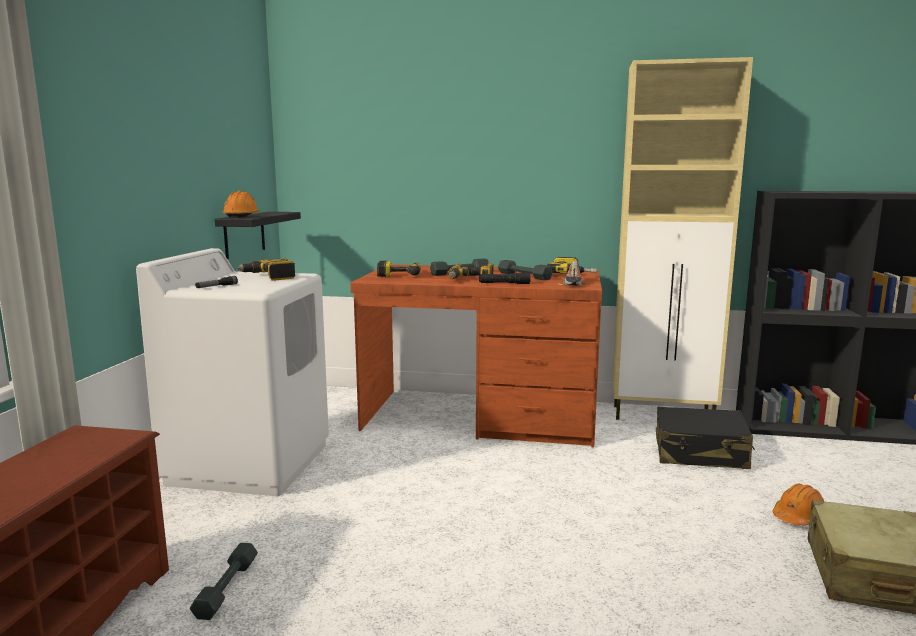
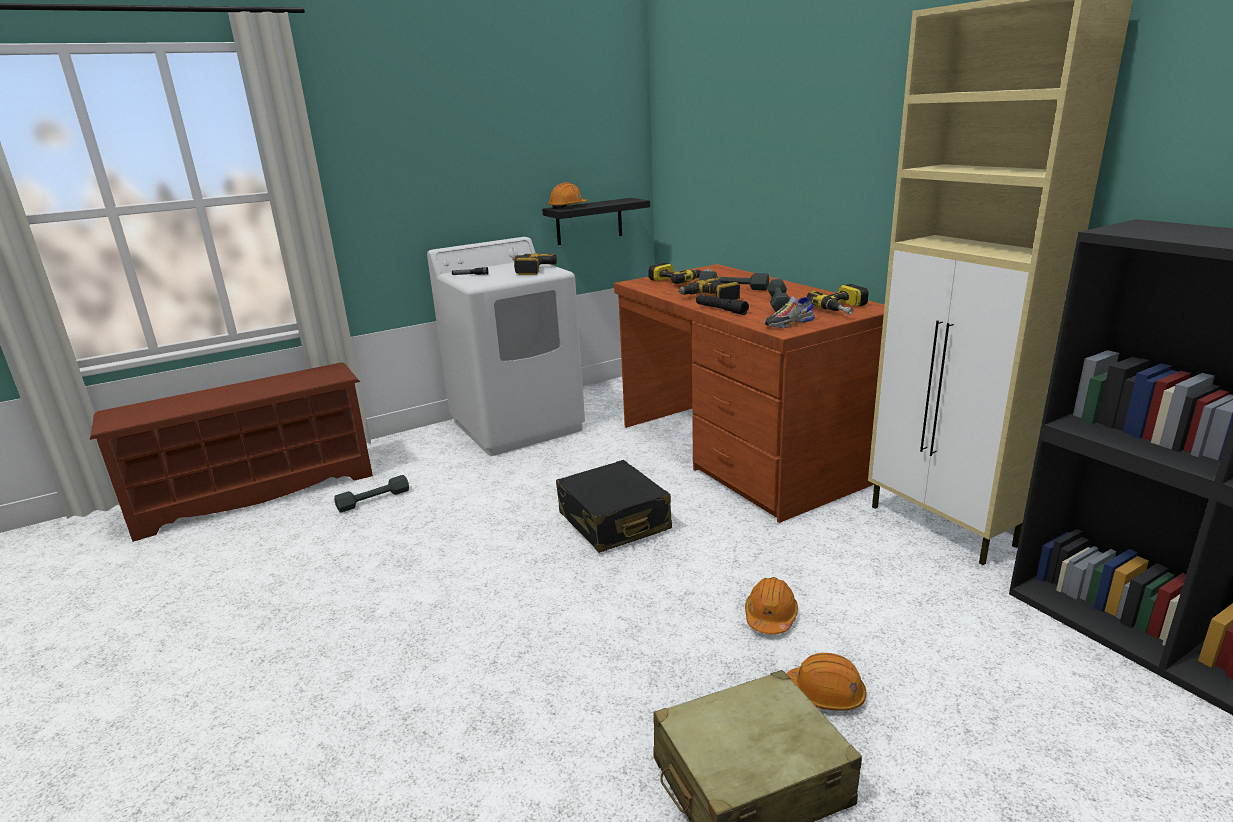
camera: 50 degrees right, 10 degrees up
black suitcase [656,407,755,469] -> black suitcase moved to [556,460,672,553]
none -> orange hard hat [745,577,798,634]

